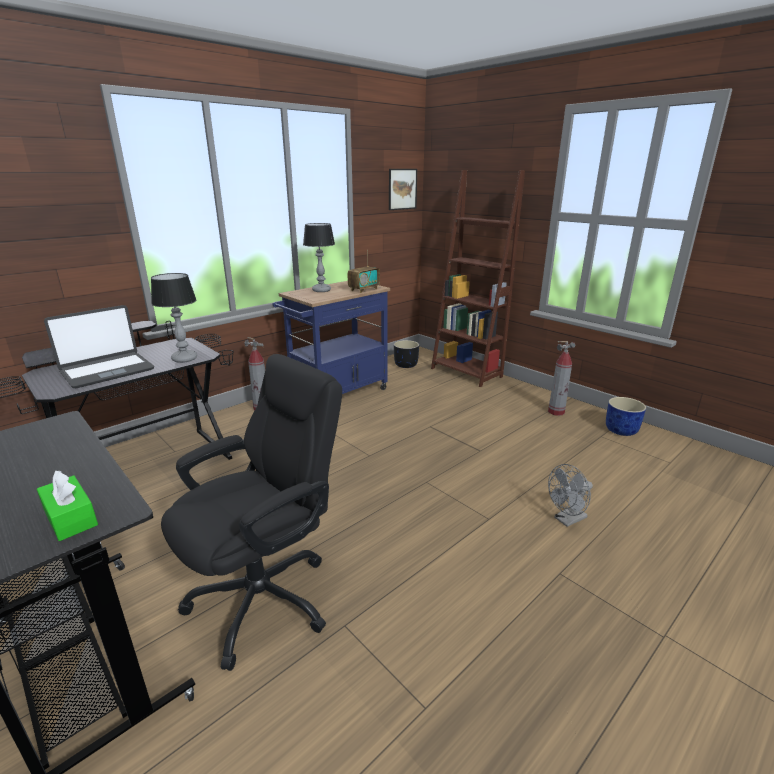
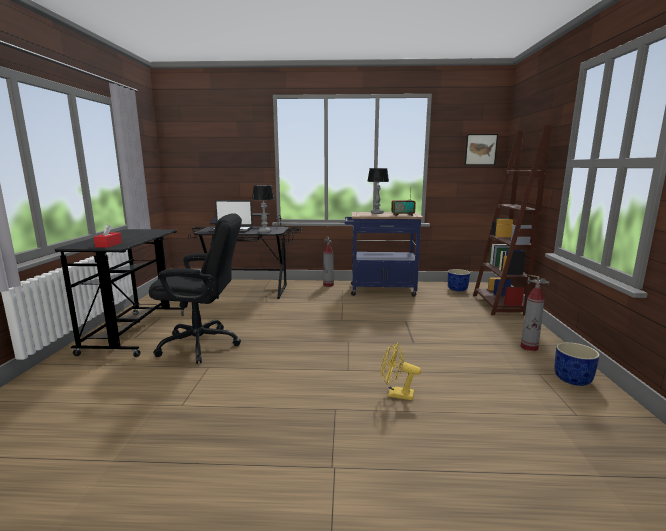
camera: 45 degrees right, 10 degrees down
green tissue box [37,471,98,541] -> red tissue box [94,224,122,248]
black planter [394,340,419,368] -> blue planter [448,269,470,291]
grey fan [548,464,593,527] -> yellow fan [381,342,421,400]

